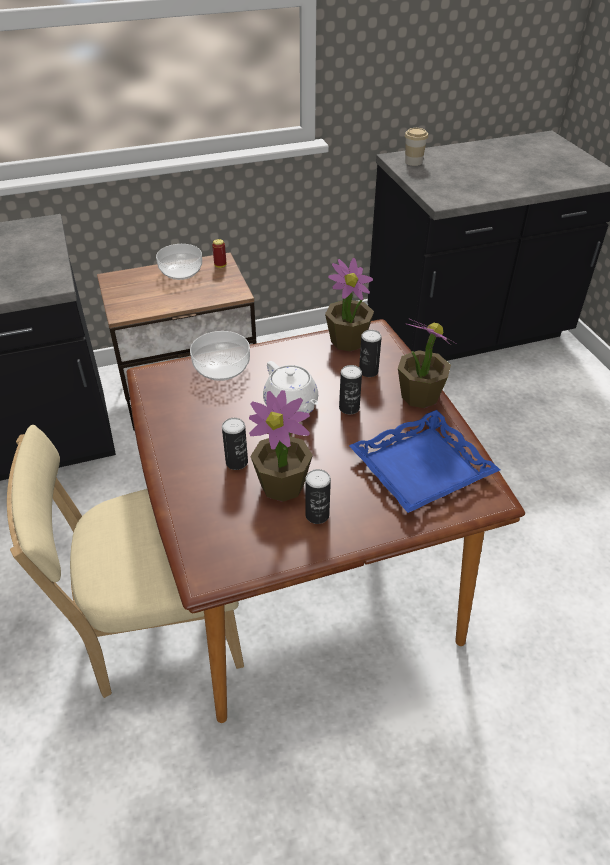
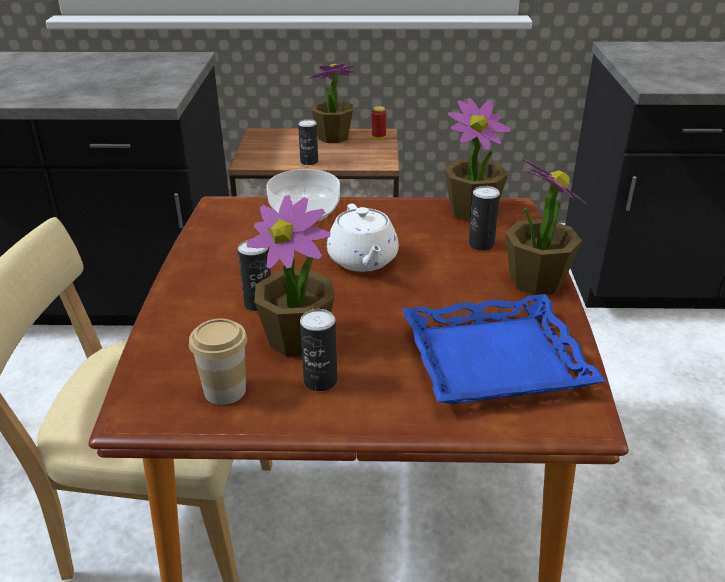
camera: 20 degrees right, 10 degrees down
bowl [156,244,202,280] -> potted plant [310,63,354,143]
can [339,365,362,414] -> can moved to [298,119,318,165]
cup [405,128,428,166] -> cup moved to [189,319,247,405]

